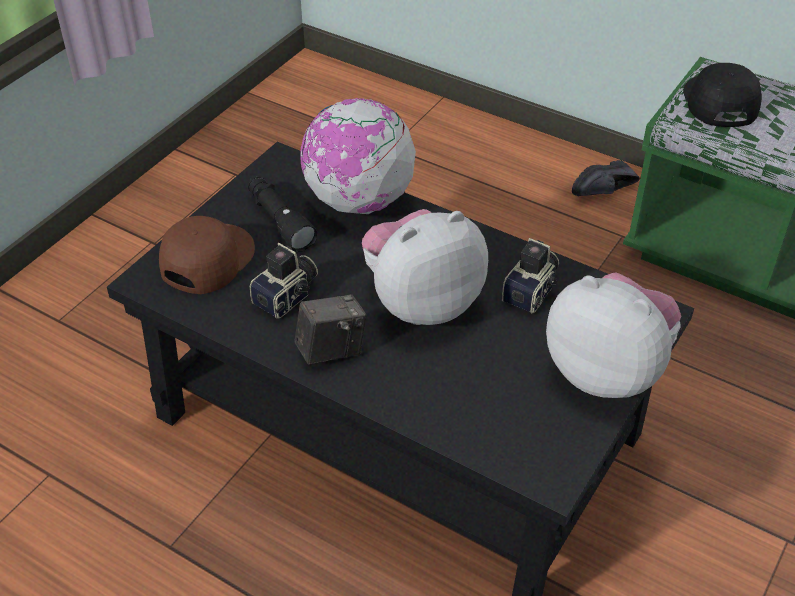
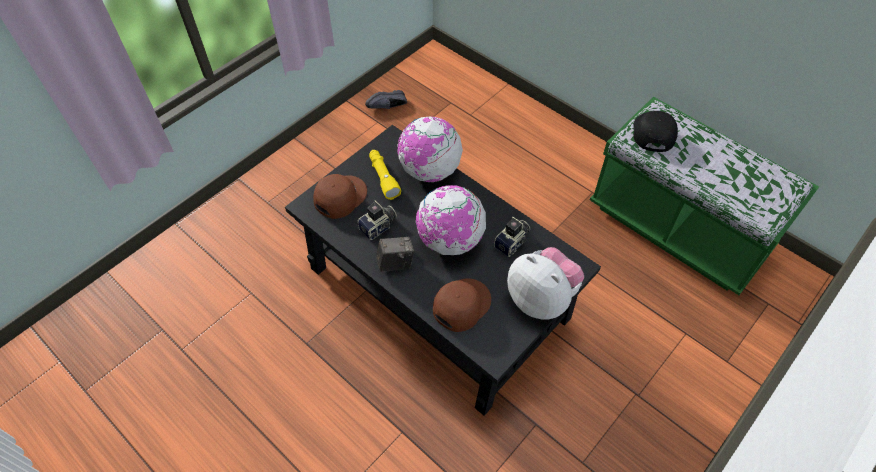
camera: 10 degrees right, 10 degrees up
black flashlight [248,176,317,252] -> yellow flashlight [369,150,401,200]
plush toy [362,209,488,325] -> globe [416,185,486,255]
black shoe [572,160,640,196] -> black shoe moved to [365,90,407,109]
none -> brown cap [433,278,491,332]

